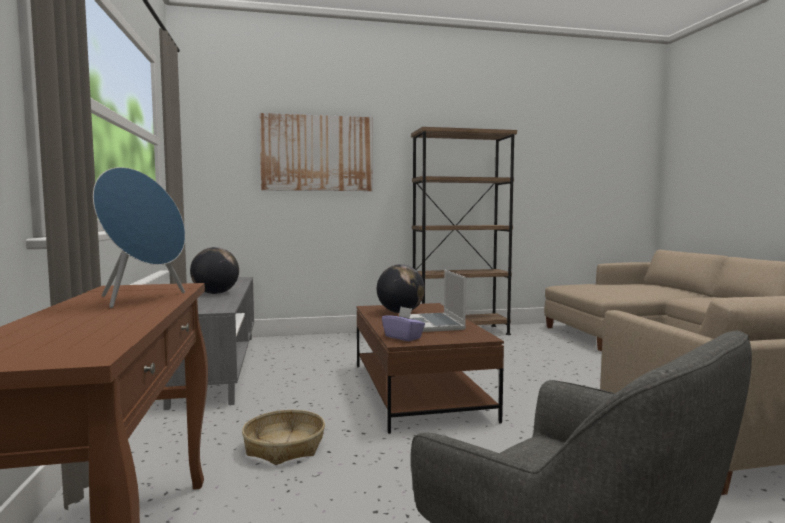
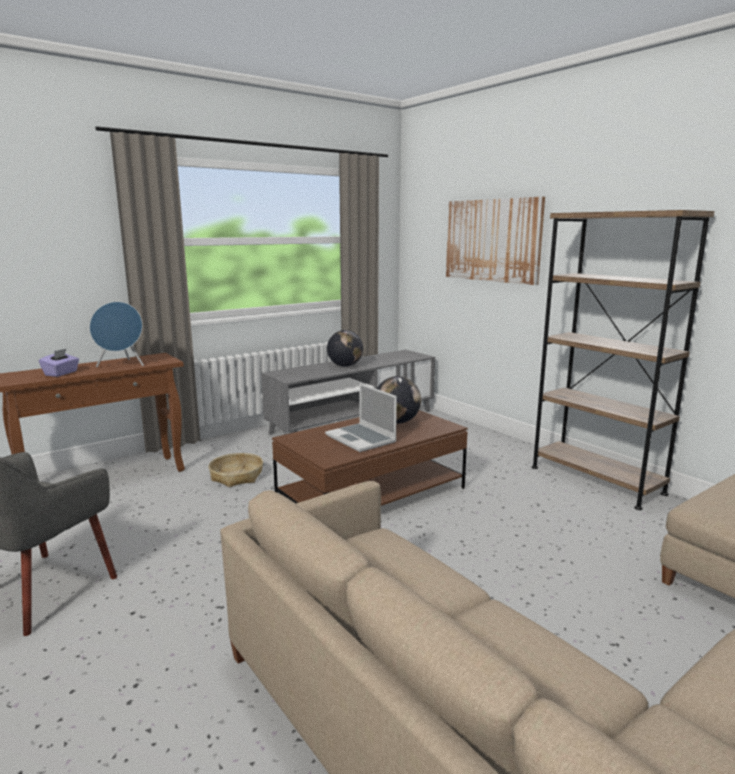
camera: 65 degrees right, 10 degrees up
purple tissue box [382,307,425,341] -> purple tissue box moved to [39,349,79,377]
laptop [410,270,466,332] -> laptop turned 90 degrees counterclockwise [325,383,397,452]

